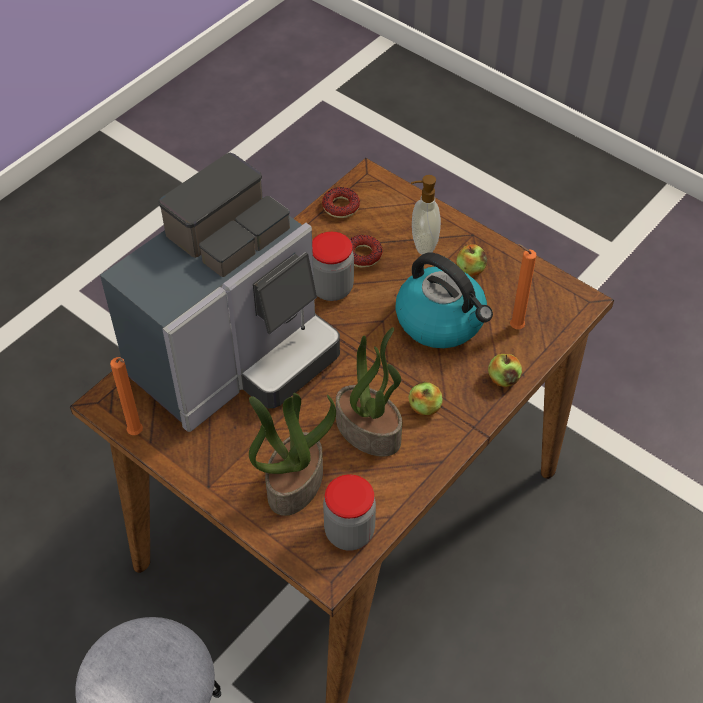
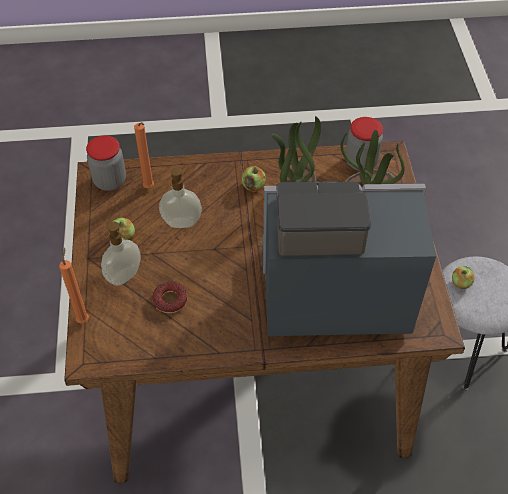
camera: 135 degrees left, 0 degrees up
orange candle [110,357,143,435] -> orange candle moved to [59,248,89,323]
jar [312,232,354,301] -> jar moved to [86,136,126,191]
donut [322,187,360,218] -> none
kettle [395,253,493,348] -> soap dispenser [159,163,202,228]
apple [488,354,522,387] -> apple moved to [452,266,474,289]

